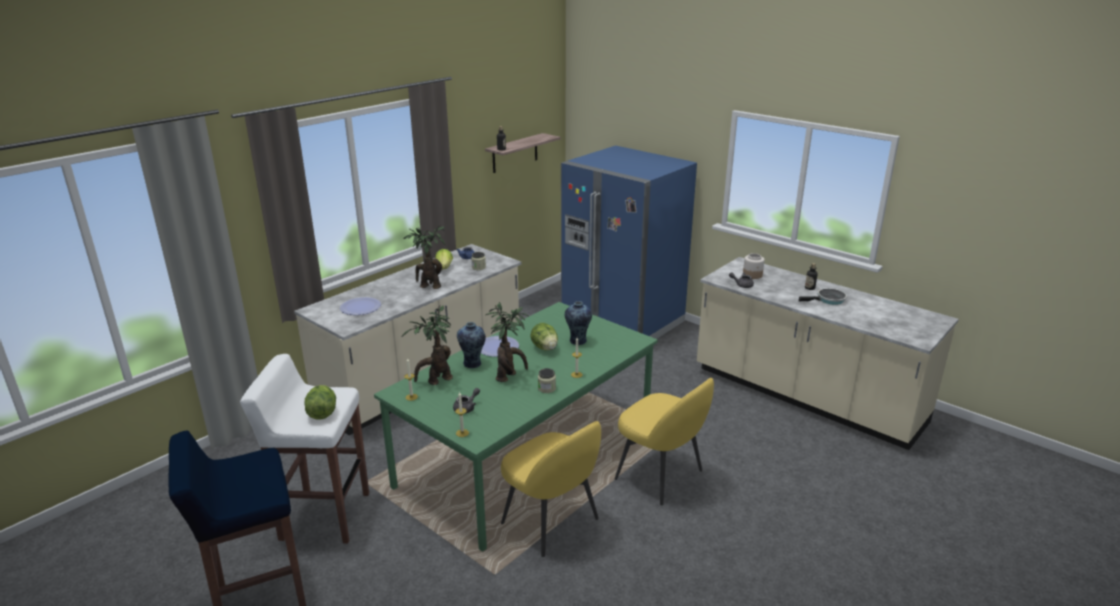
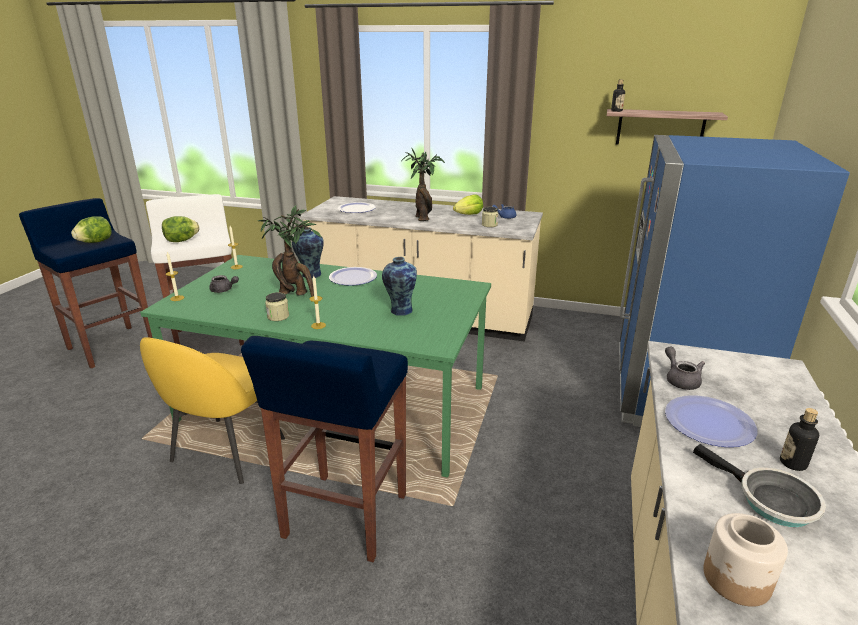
camera: 65 degrees right, 0 degrees up
potted plant [402,305,453,385] -> none
lettuce [531,323,558,350] -> lettuce moved to [71,216,112,243]
yellow chair [615,378,714,505] -> blue stool [241,336,408,562]
jar [743,253,765,279] -> jar moved to [703,513,788,607]
none -> plate [665,395,757,447]

